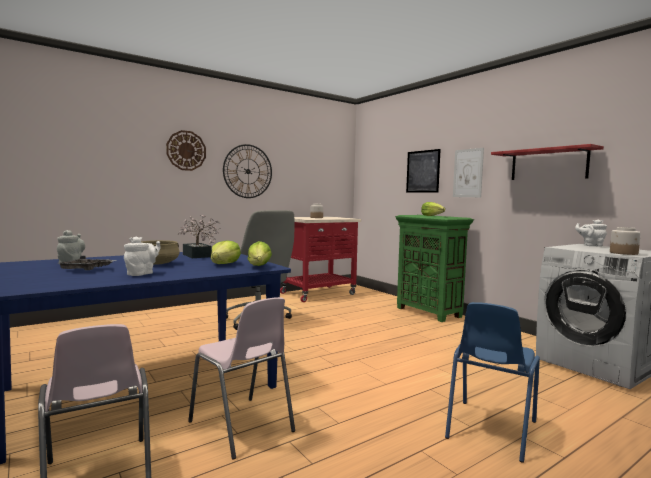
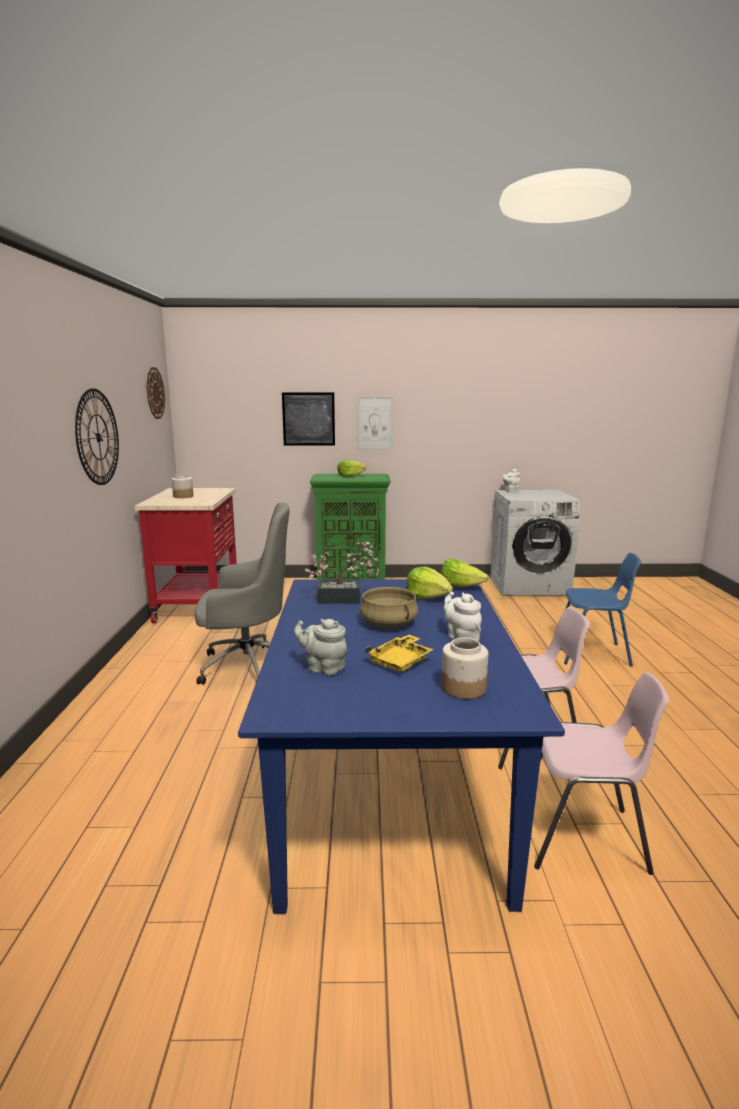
camera: 55 degrees left, 10 degrees up
grey tray [59,256,117,270] -> yellow tray [365,634,434,672]
wall clock [166,130,206,171] -> wall clock moved to [146,367,165,419]
blue chair [445,302,540,463] -> blue chair turned 60 degrees counterclockwise [564,553,641,667]
red shelf [491,144,604,180] -> none
jar [610,227,641,255] -> jar moved to [441,638,488,699]

